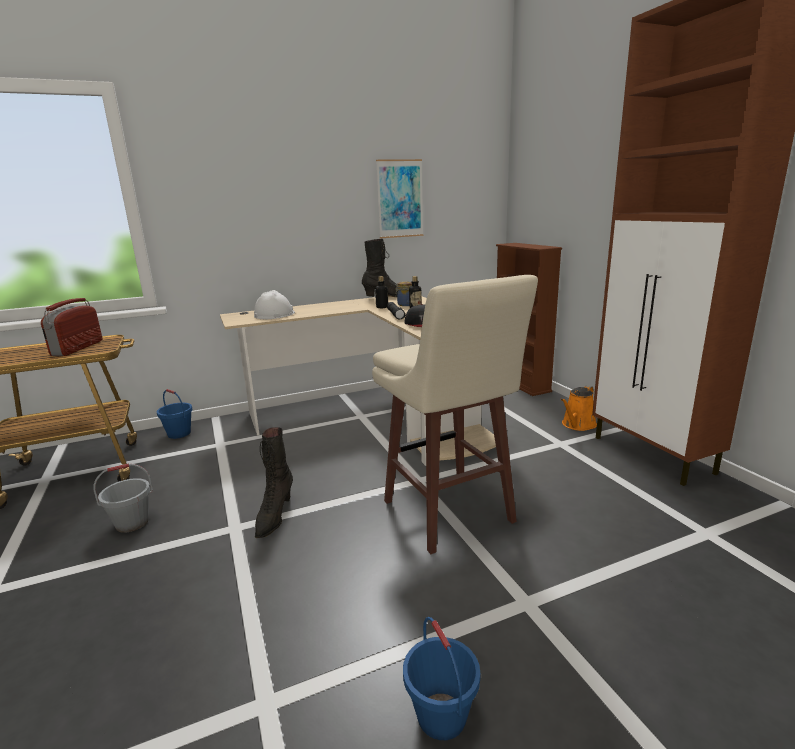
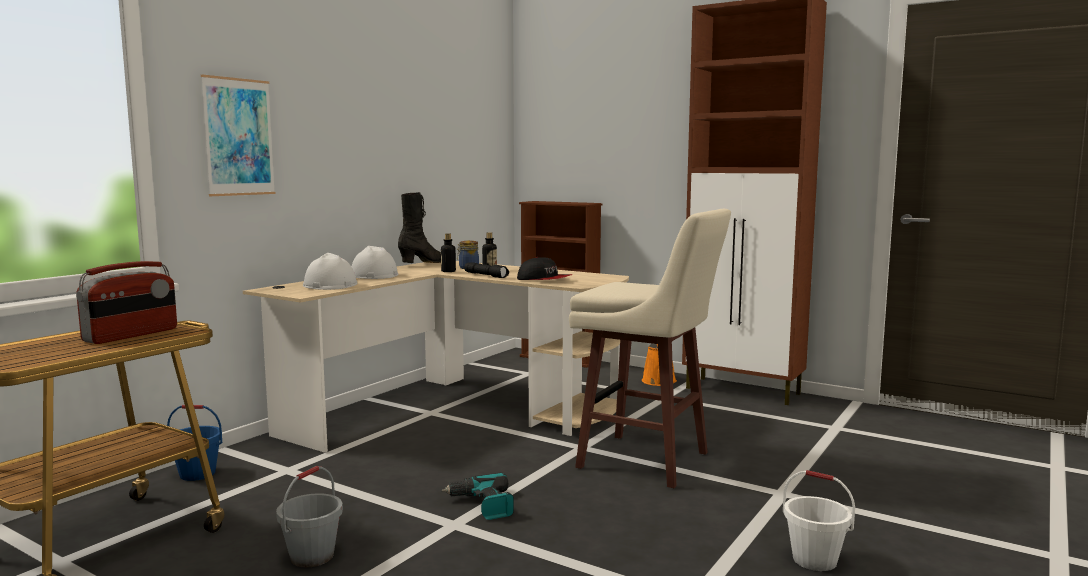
camera: 35 degrees left, 10 degrees down
radio [41,298,102,356] -> radio turned 120 degrees counterclockwise [76,261,177,344]
black boot [255,427,293,538] -> power drill [442,472,514,520]
picture [376,159,423,238] -> picture moved to [201,75,275,196]
blue bucket [403,617,481,740] -> white bucket [783,470,855,571]
none -> white hard hat [351,246,398,279]

